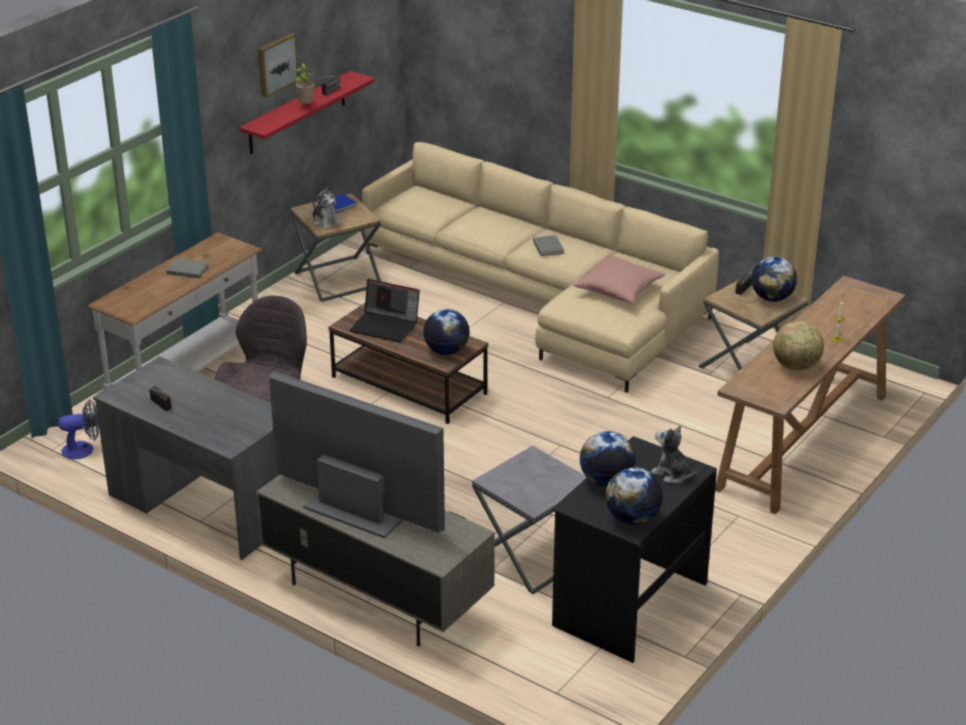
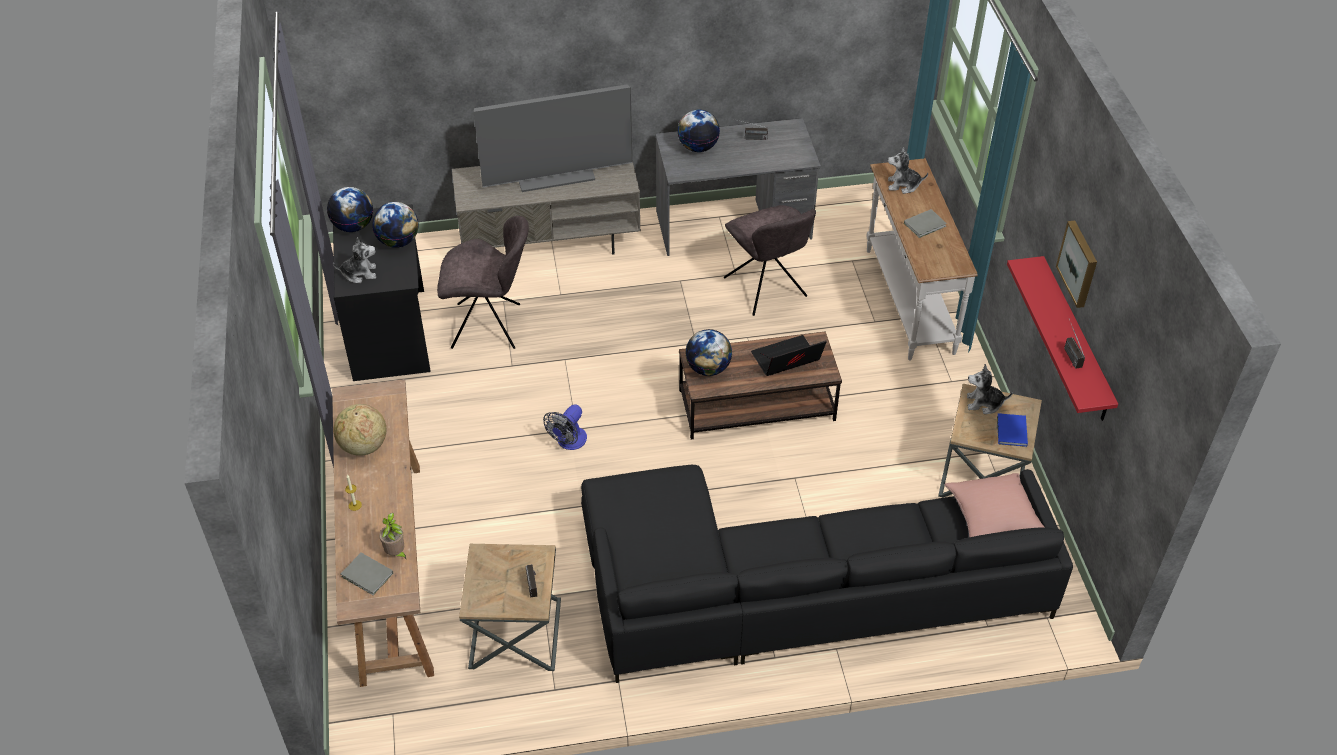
camera: 135 degrees right, 15 degrees up
fan [58,399,99,459] -> fan moved to [543,404,587,450]
potted plant [295,63,314,104] -> potted plant moved to [379,513,406,559]
beige sofa [362,142,719,393] -> black sofa [581,465,1073,683]
grey side table [472,446,587,594] -> grey chair [437,216,529,349]
grey book [533,235,564,256] -> grey book moved to [341,553,393,595]
pink pillow [573,255,665,303] -> pink pillow moved to [944,473,1044,537]
globe [751,256,797,302] -> globe moved to [677,110,720,152]
none -> plush toy [888,147,928,194]

